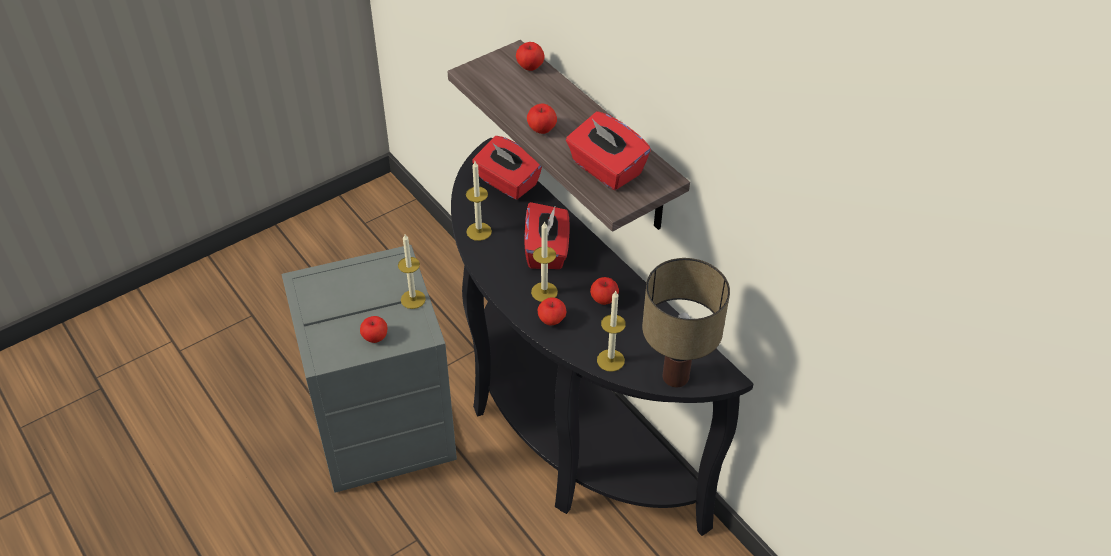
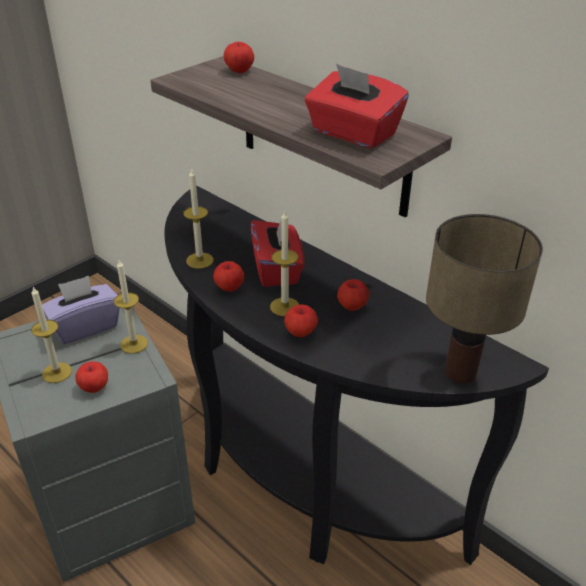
camera: 10 degrees left, 10 degrees down
red tissue box [472,136,542,200] -> none
apple [527,104,557,134] -> apple moved to [213,261,244,292]
candle [597,291,626,372] -> candle moved to [31,287,72,383]
none -> purple tissue box [42,276,120,344]

